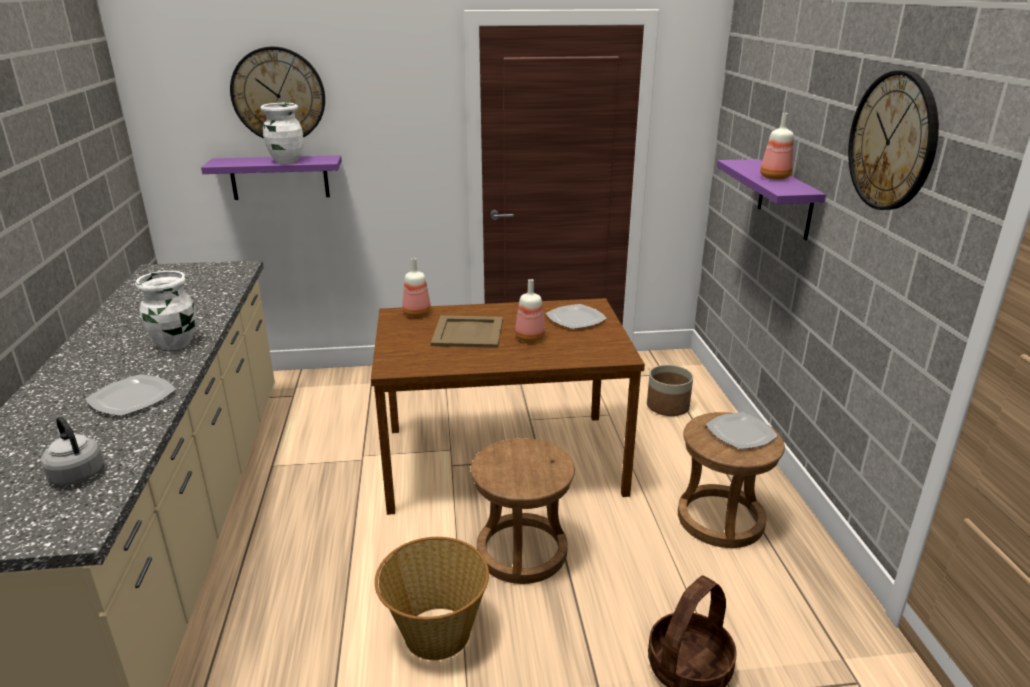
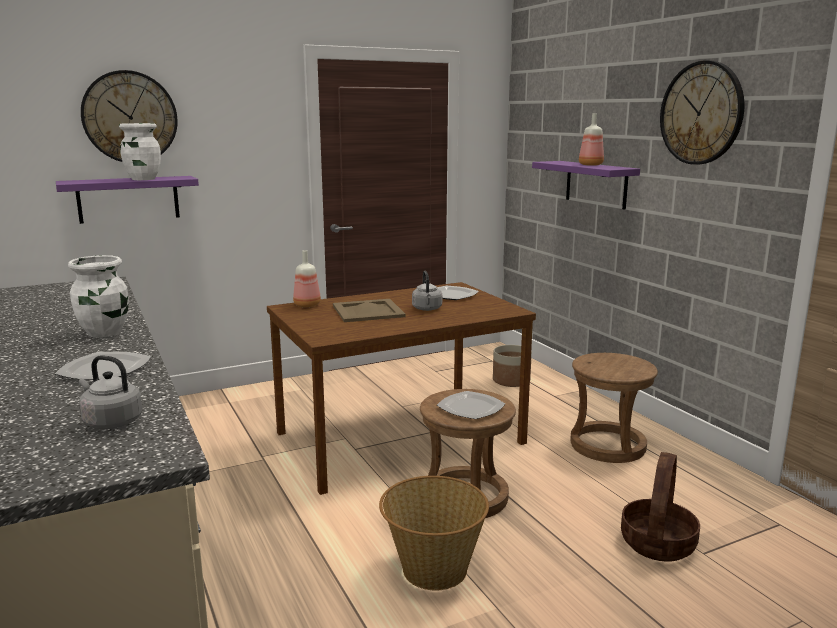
camera: 20 degrees left, 10 degrees down
bottle [515,279,545,342] -> grey kettle [412,271,442,311]
plate [706,412,778,449] -> plate moved to [437,391,505,419]

